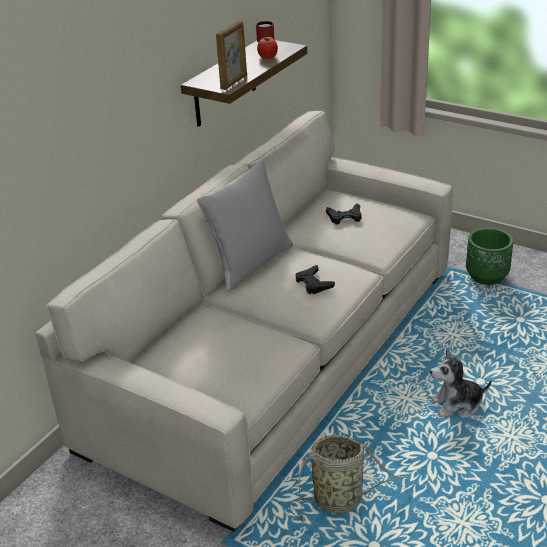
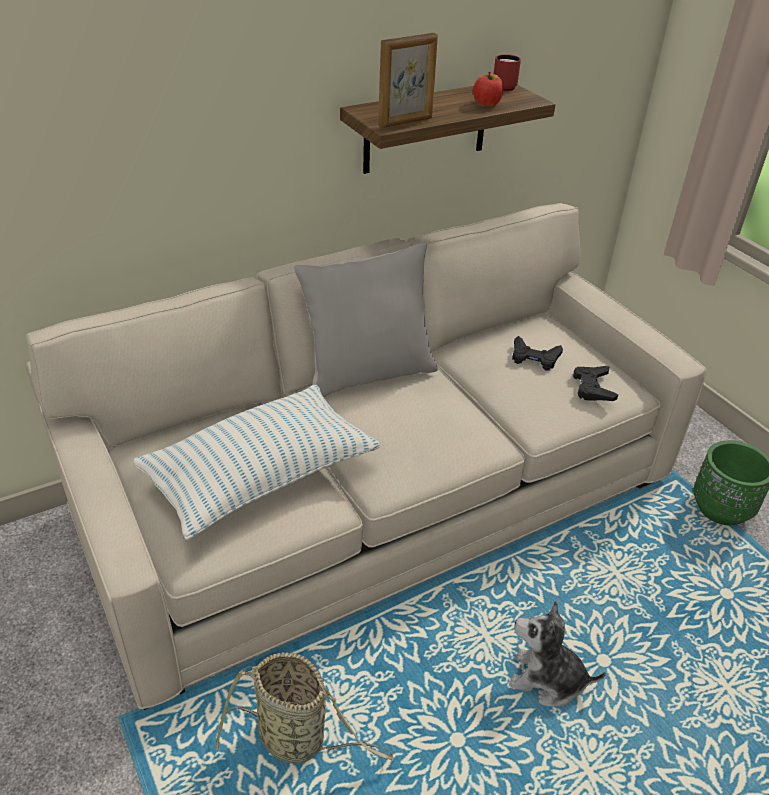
camera: 25 degrees right, 5 degrees up
black game controller [296,265,335,294] -> black game controller moved to [573,366,618,401]
none -> pillow [133,384,380,540]

